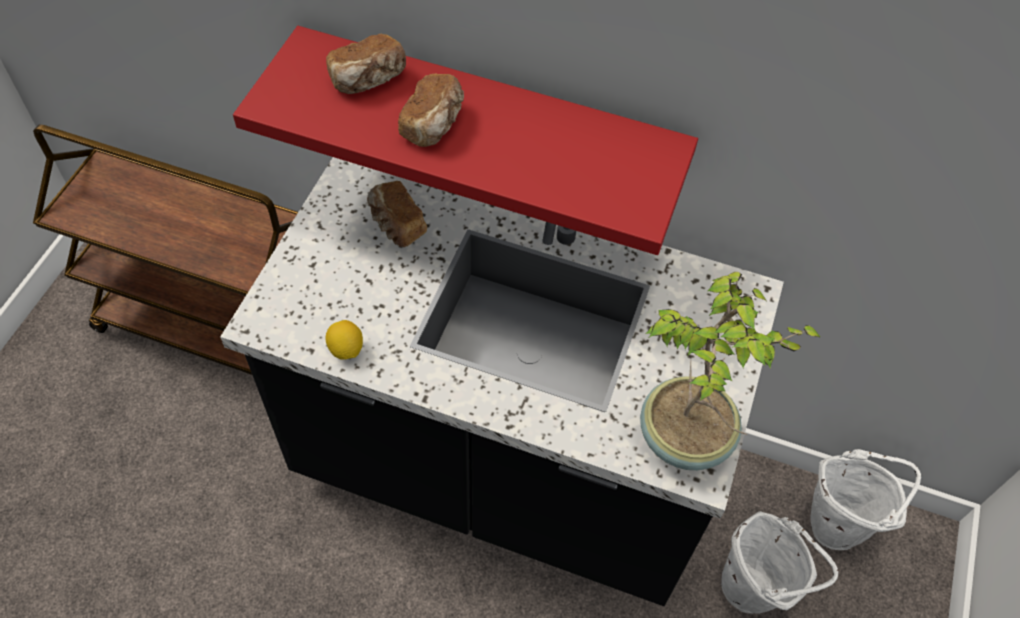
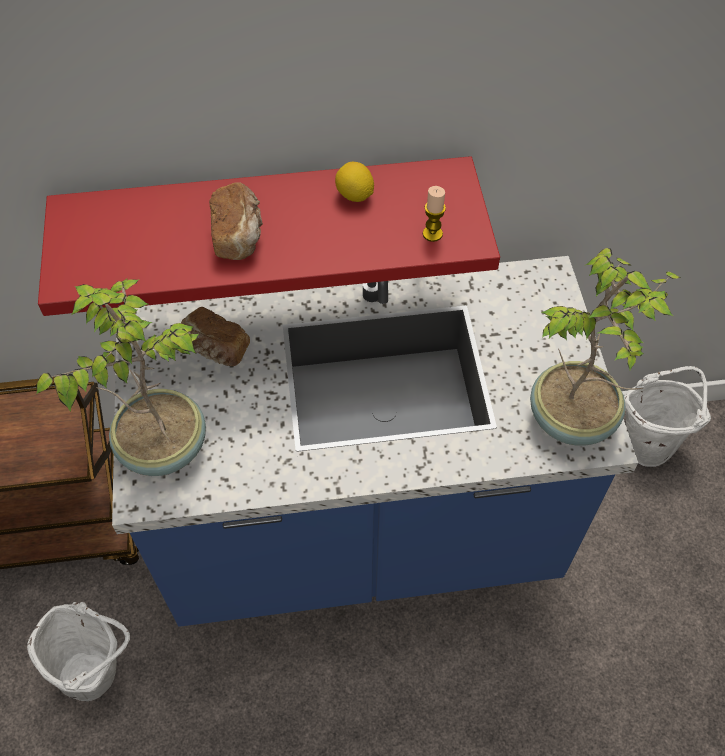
camera: 25 degrees left, 0 degrees up
black counter [220,157,784,606] -> blue counter [112,256,638,627]
bread [326,33,406,94] -> none
lemon [326,320,363,359] -> lemon moved to [335,162,374,202]
white bucket [721,511,838,614] -> white bucket moved to [27,602,130,701]
none -> potted plant [36,279,206,476]
none -> candle [423,186,446,242]

